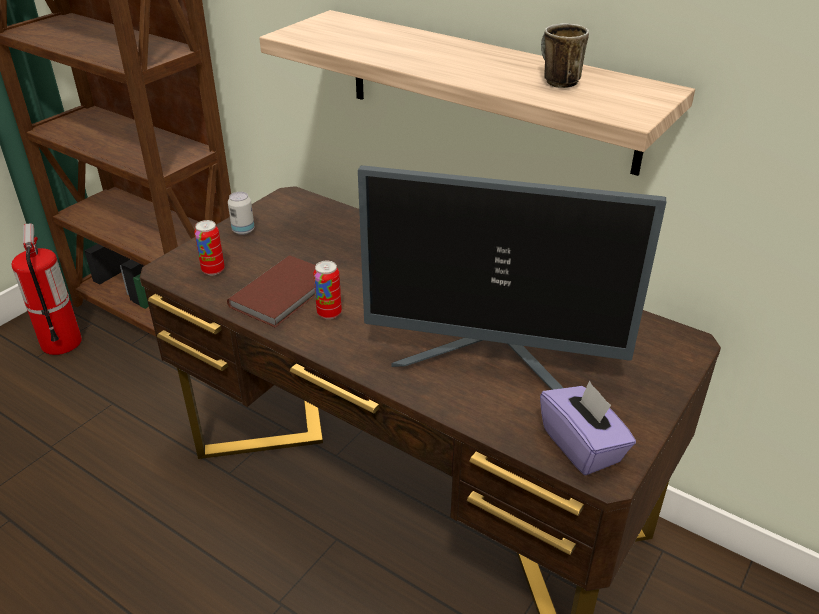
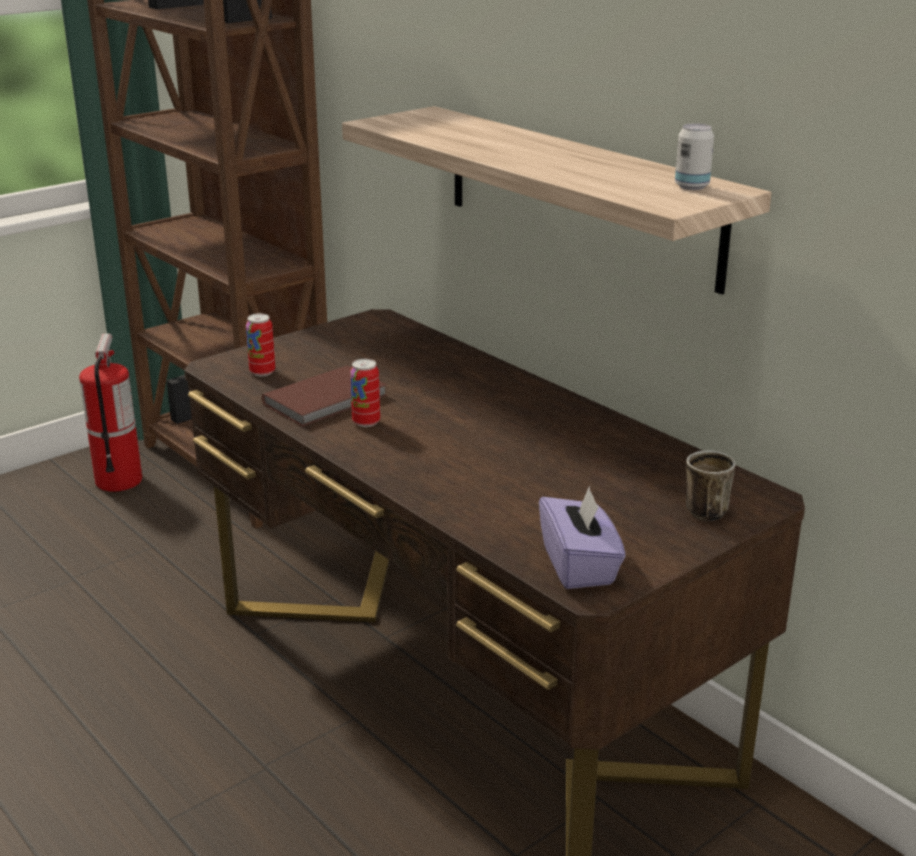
camera: 15 degrees right, 10 degrees down
can [228,192,255,235] -> can moved to [675,123,714,190]
monitor [358,165,666,390] -> none
mug [541,23,589,88] -> mug moved to [686,450,735,521]

